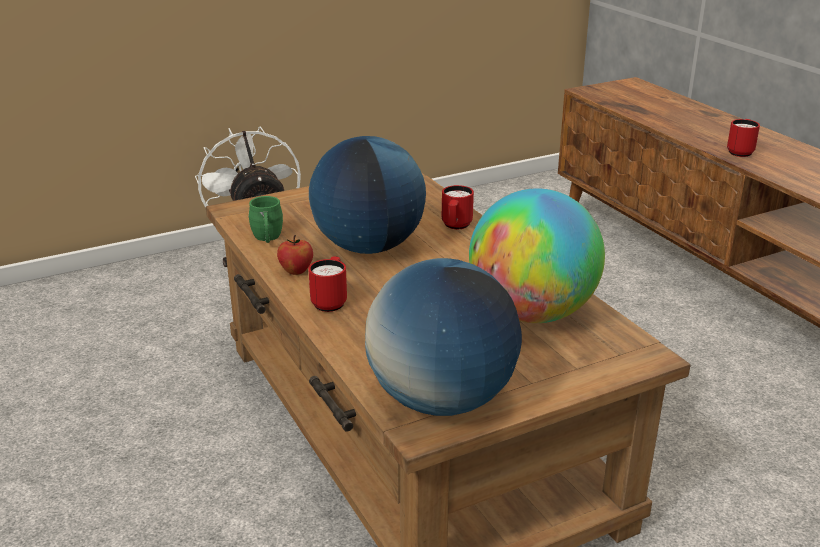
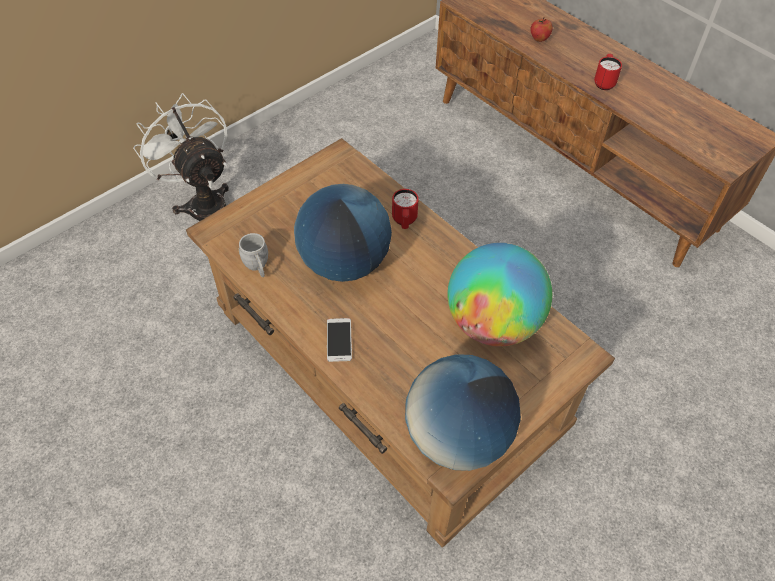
camera: 15 degrees left, 25 degrees up
green mug [248,196,283,243] -> grey mug [239,233,268,277]
apple [277,235,313,275] -> apple moved to [530,17,553,42]
red mug [308,256,347,312] -> phone [327,318,352,362]

